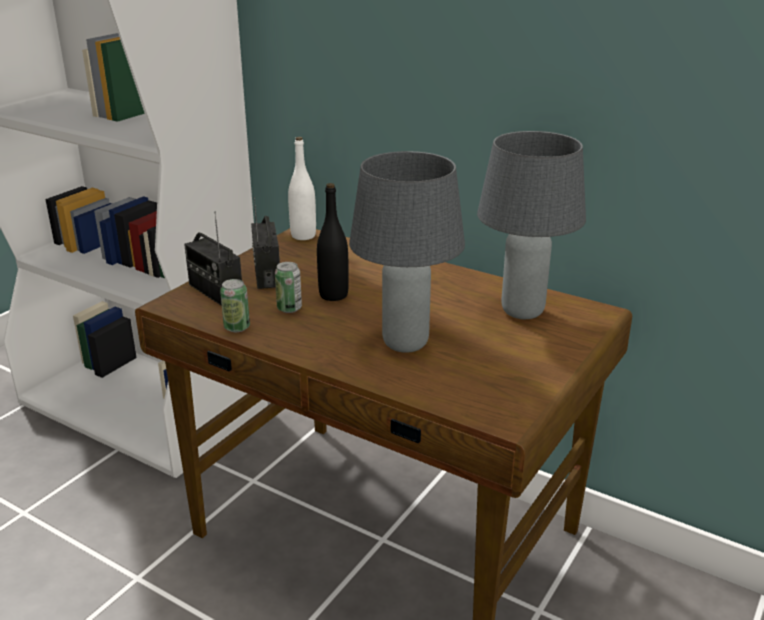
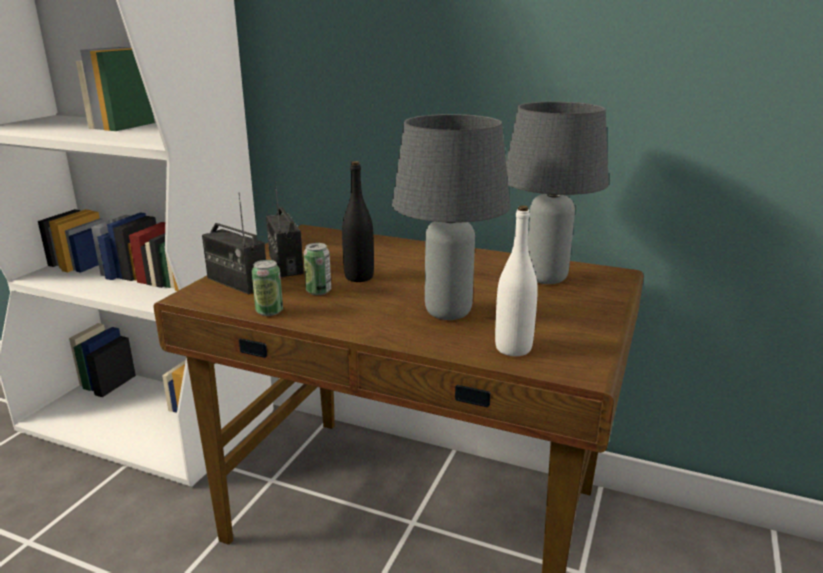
camera: 10 degrees left, 5 degrees down
white bottle [288,137,316,240] -> white bottle moved to [495,205,538,356]

